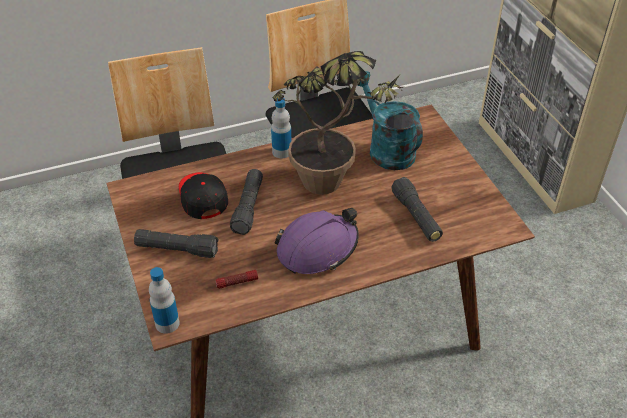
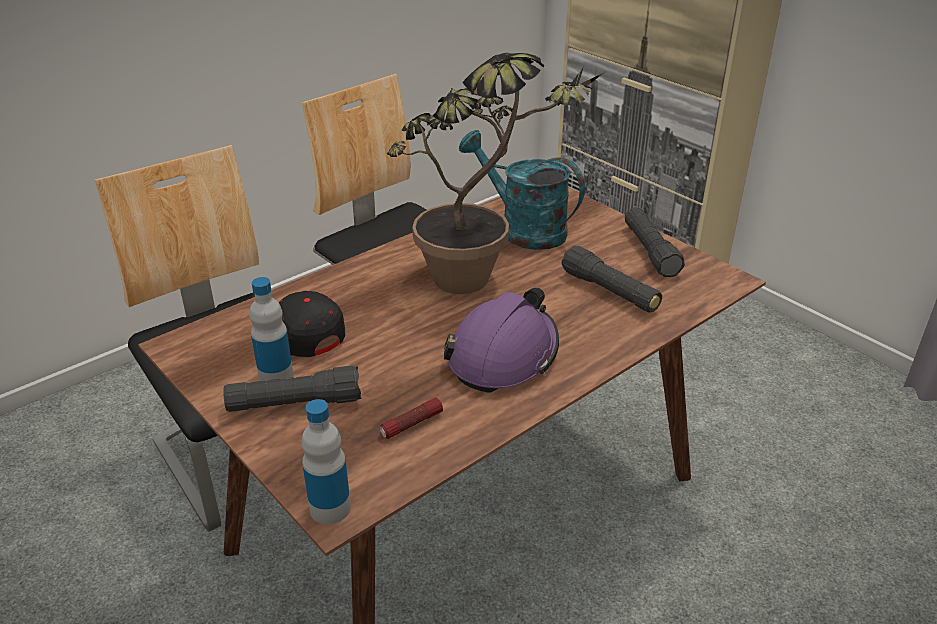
camera: 20 degrees left, 10 degrees down
black flashlight [230,169,263,235] -> black flashlight moved to [625,207,685,277]
bottle [271,98,291,158] -> bottle moved to [249,277,294,381]

